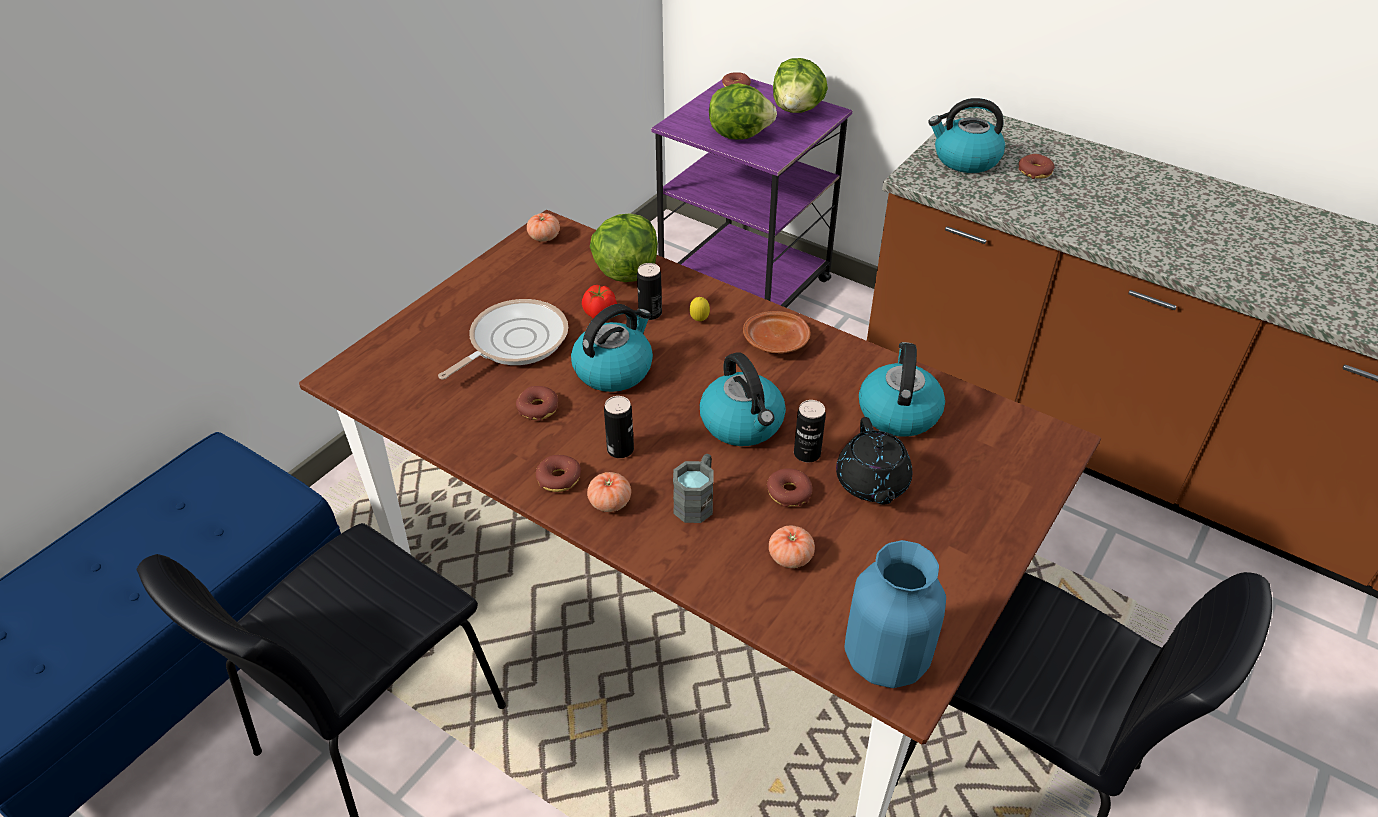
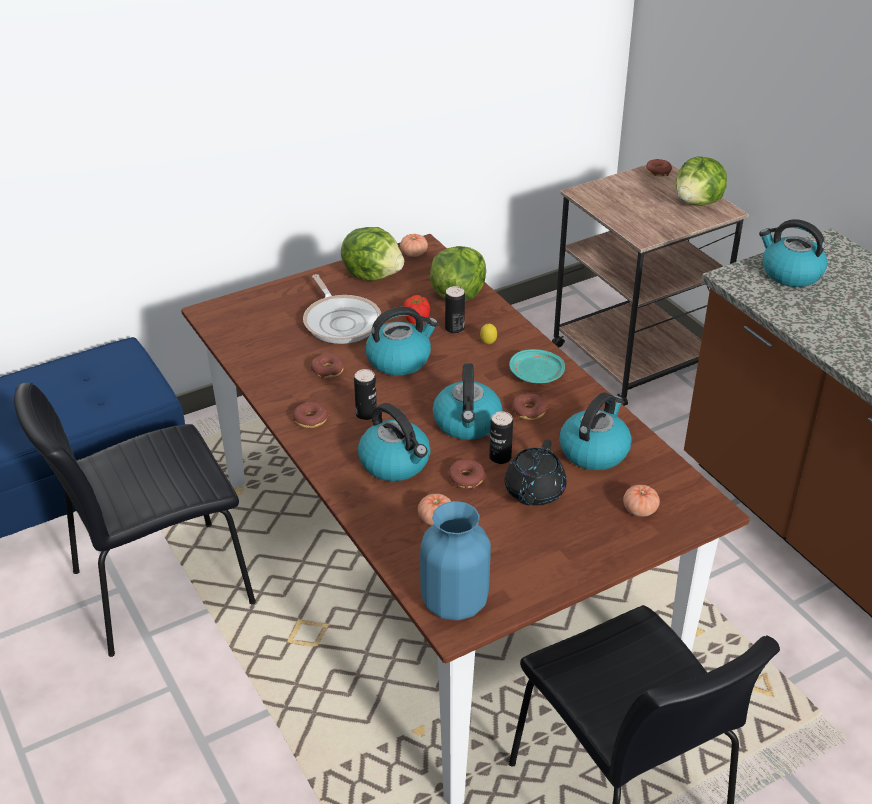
camera: 25 degrees right, 5 degrees down
frying pan [438,299,568,380] -> frying pan turned 90 degrees clockwise [303,274,381,344]
tomato [587,472,631,512] -> tomato moved to [623,485,660,517]
purple cart [651,78,853,308] -> brown cart [552,164,749,406]
grey mug [673,454,713,523] -> kettle [358,403,430,481]
lettuce [709,83,777,140] -> lettuce moved to [341,227,404,281]
brown plate [743,311,811,353] -> turquoise plate [509,349,565,383]
donut [1019,154,1055,179] -> donut moved to [512,394,548,420]

